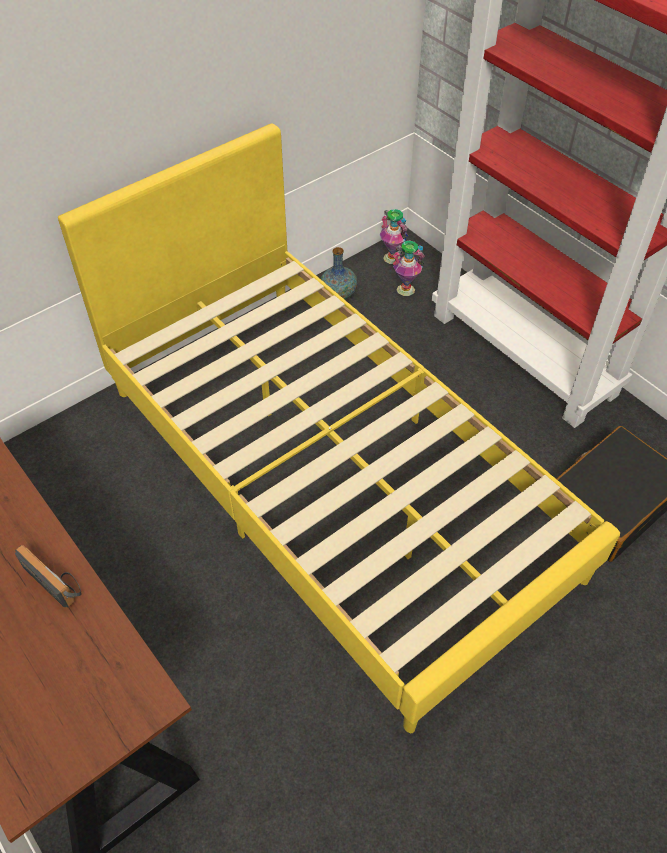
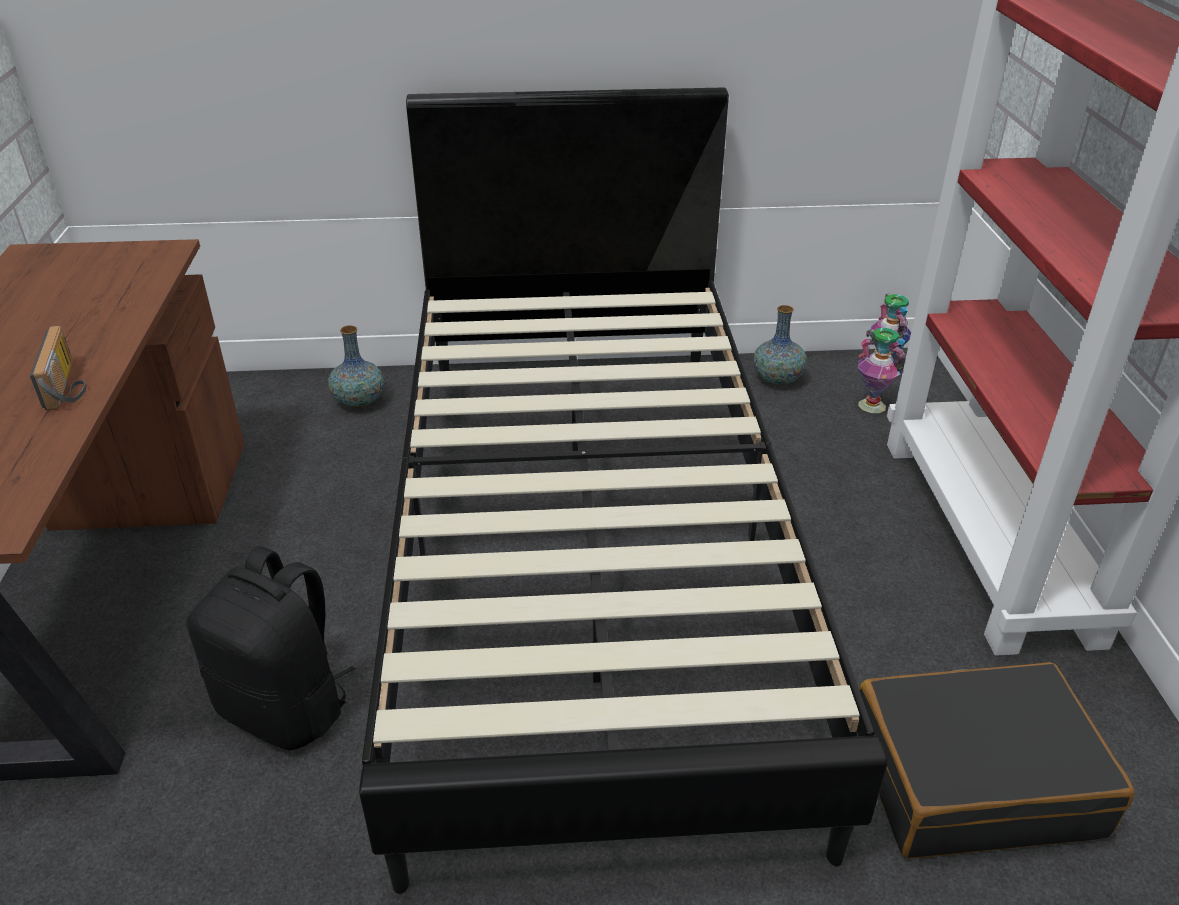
camera: 35 degrees right, 15 degrees down
yellow bed [58,124,620,733] -> black bed [359,88,887,894]
none -> black backpack [187,546,355,751]
none -> vase [328,326,384,408]

